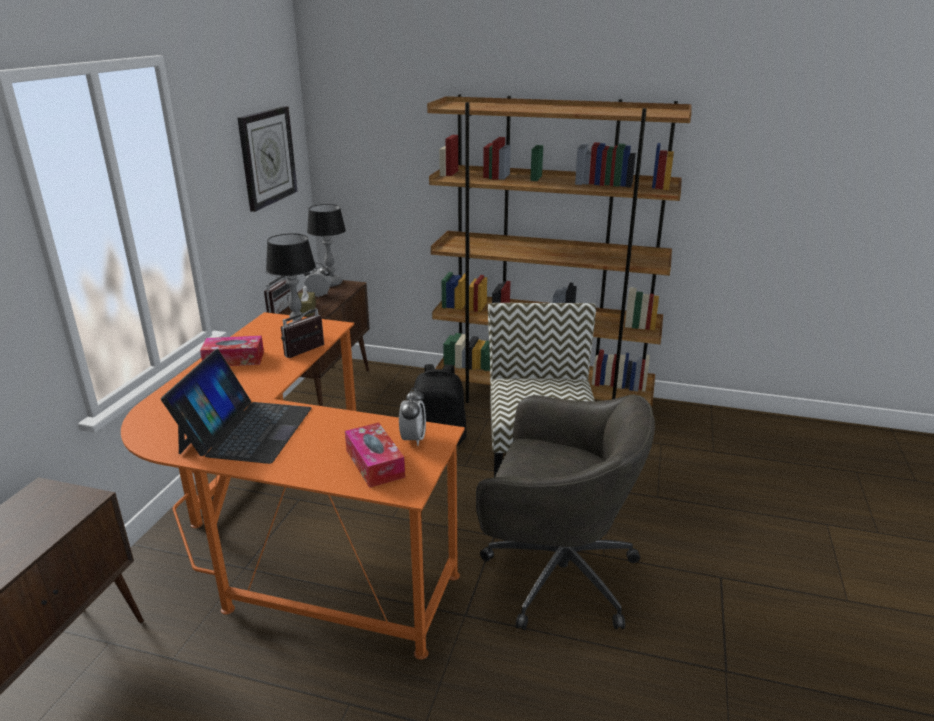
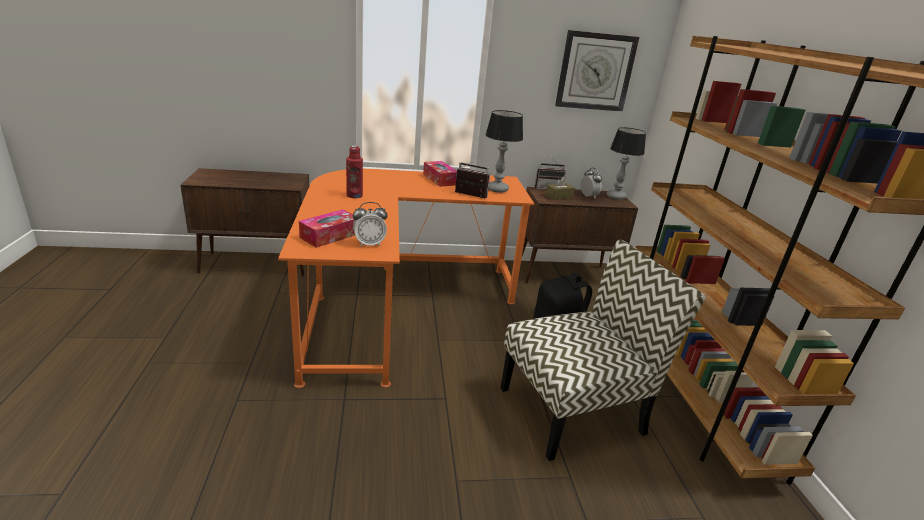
camera: 65 degrees right, 0 degrees up
laptop [161,349,312,464] -> red bottle [346,146,363,198]
grey office chair [476,394,655,630] -> none

